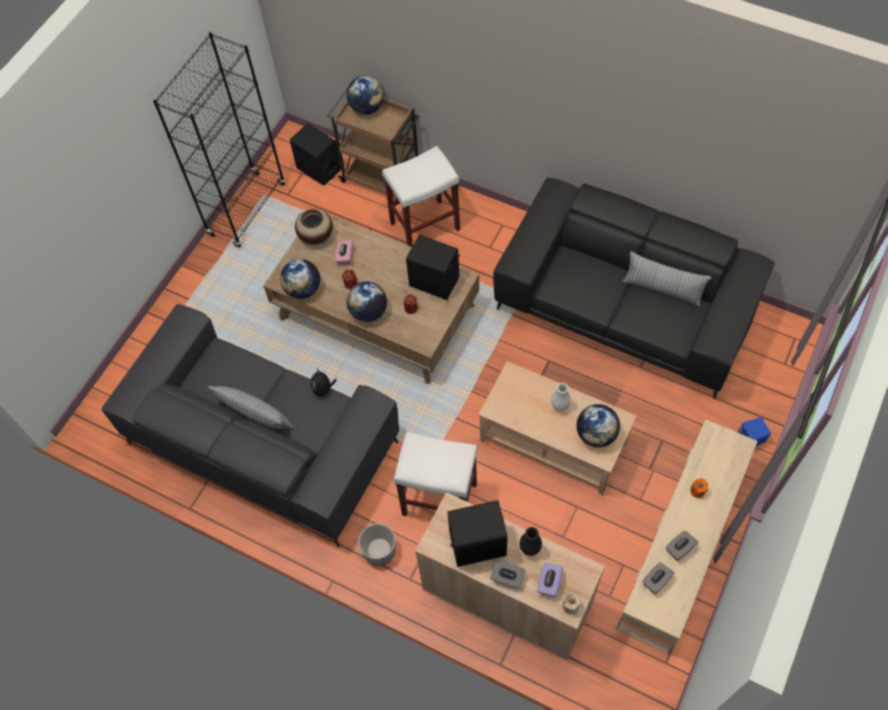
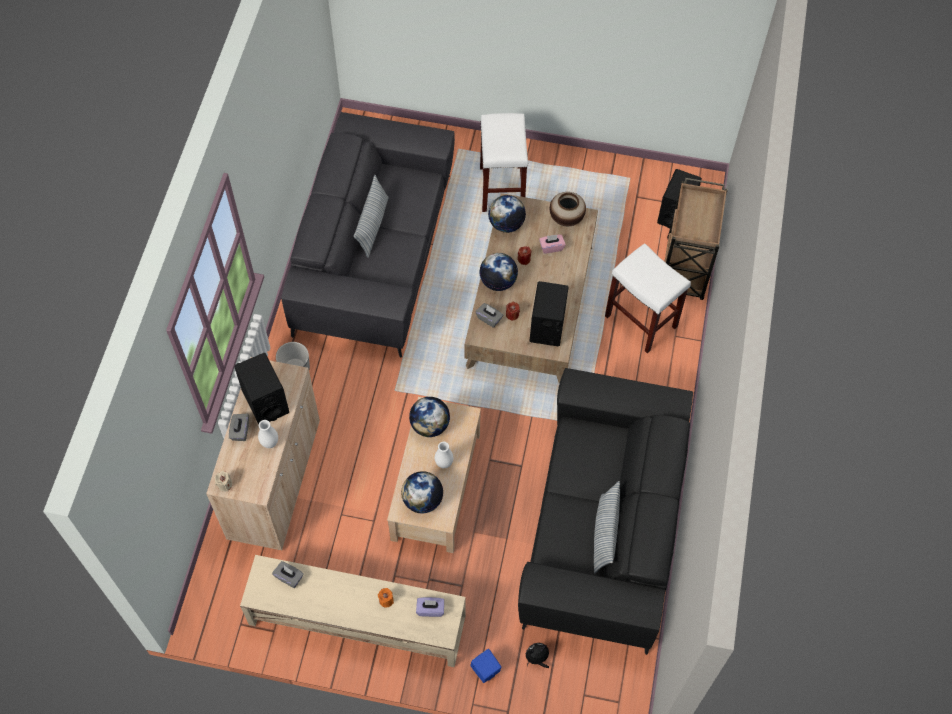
camera: 70 degrees right, 0 degrees up
black bookcase [153,32,285,248] -> none
plush toy [310,369,337,398] -> plush toy moved to [526,643,549,668]
globe [347,76,385,115] -> globe moved to [409,397,450,437]
white stool [394,432,478,516] -> white stool moved to [480,113,528,212]
black vase [519,527,542,556] -> white vase [258,420,278,448]
purple tissue box [537,563,563,597] -> purple tissue box moved to [416,597,444,617]
grey tissue box [665,531,698,561] -> grey tissue box moved to [476,303,503,328]

